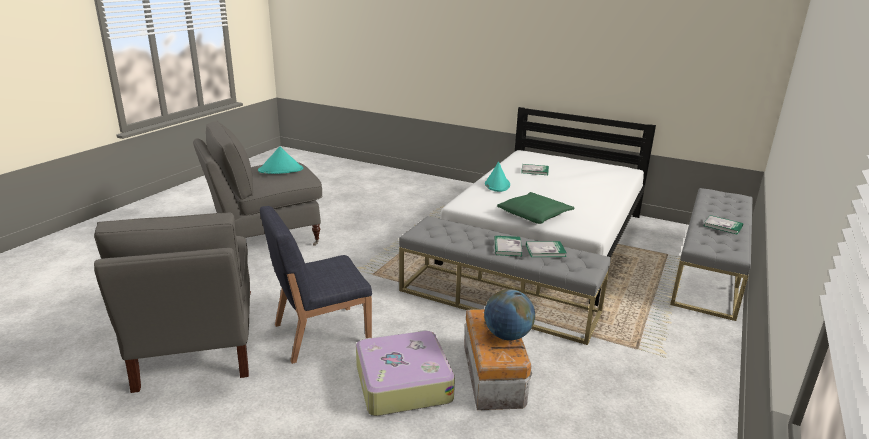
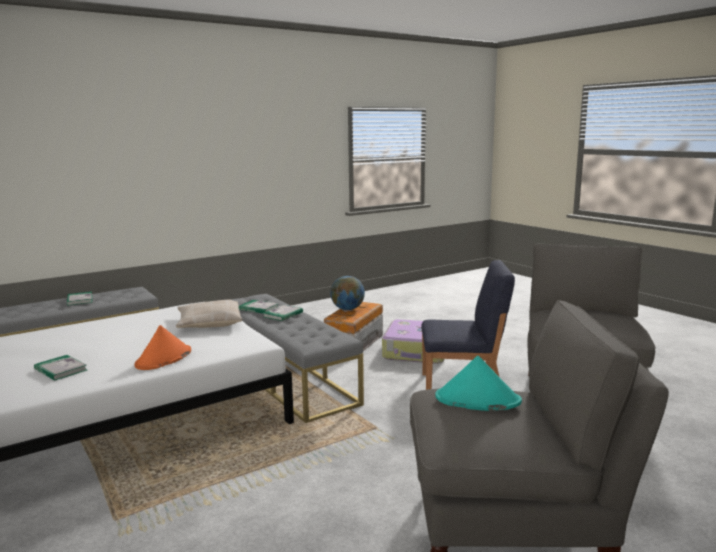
camera: 150 degrees left, 10 degrees down
turquoise hat [485,162,510,192] -> orange hat [135,325,191,370]
green pillow [497,192,574,224] -> beige pillow [176,300,242,328]

